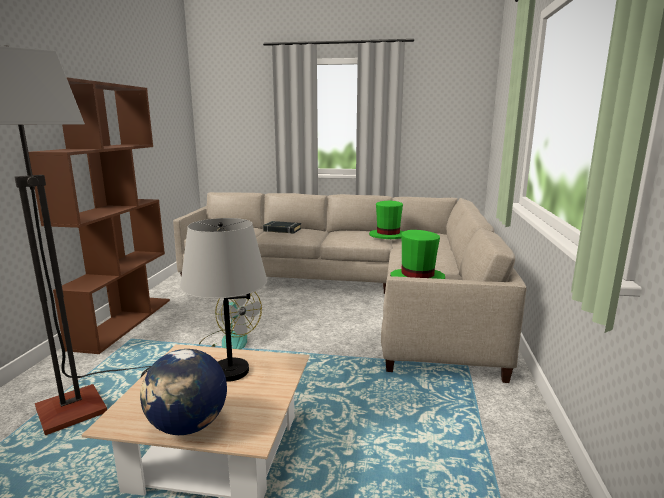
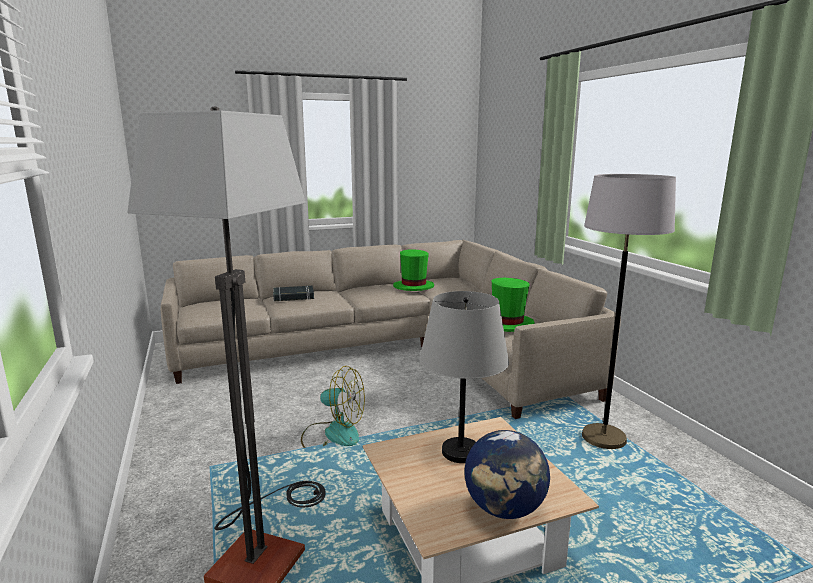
camera: 30 degrees left, 0 degrees up
brown bookcase [28,77,170,354] -> none
none -> grey floor lamp [582,174,676,449]

